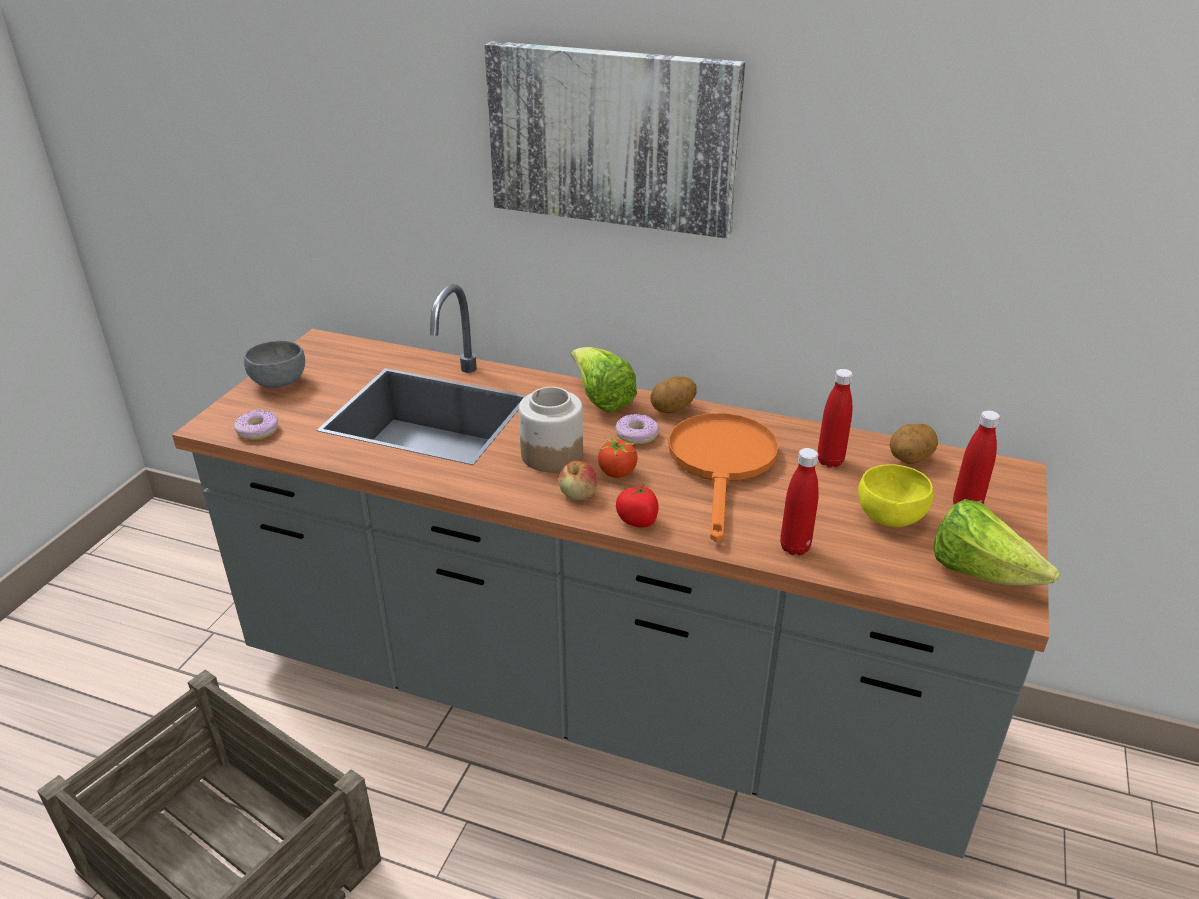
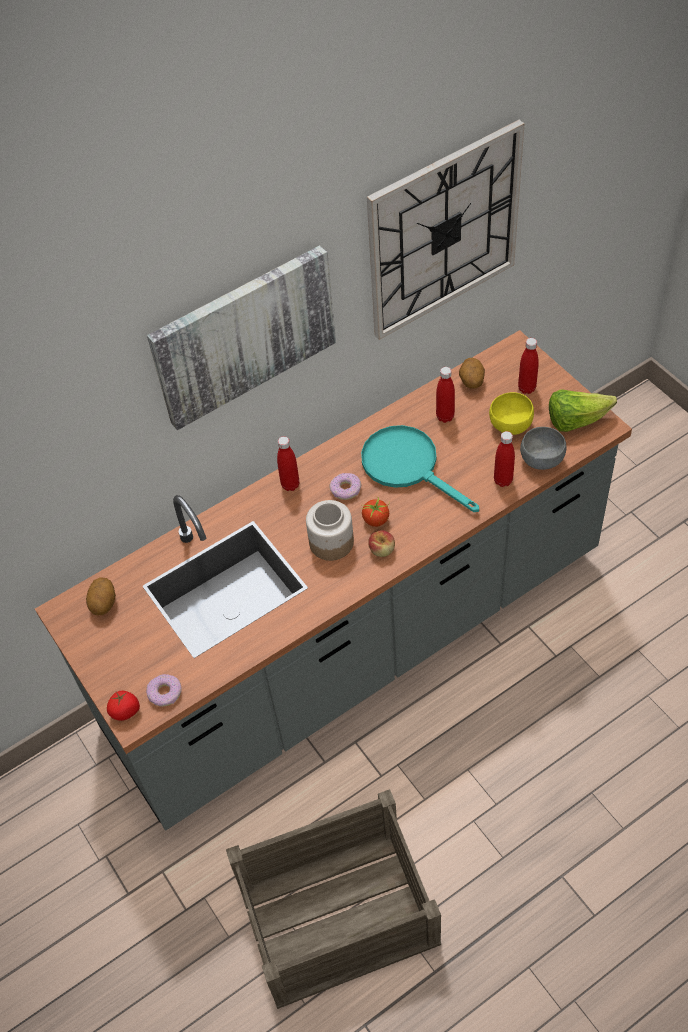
camera: 50 degrees left, 20 degrees up
grey bowl [244,340,305,388] -> grey bowl moved to [520,427,566,470]
lettuce [571,347,637,413] -> red bottle [277,436,300,491]
tomato [616,485,659,528] -> tomato moved to [107,691,140,721]
potato [650,376,697,413] -> potato moved to [86,577,116,616]
orange frying pan [668,413,779,542] -> turquoise frying pan [361,425,479,512]
none -> wall clock [367,120,525,340]

